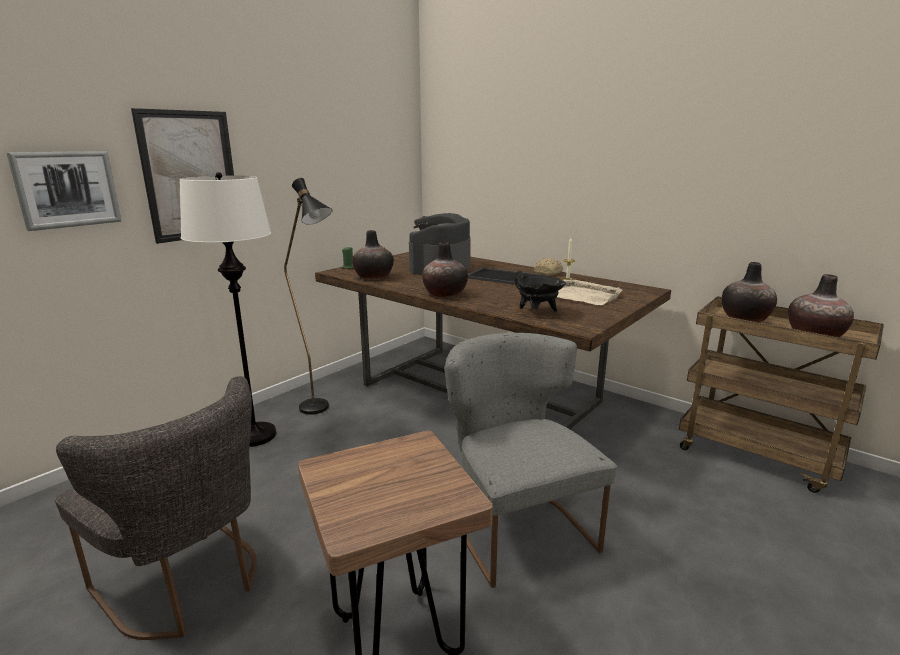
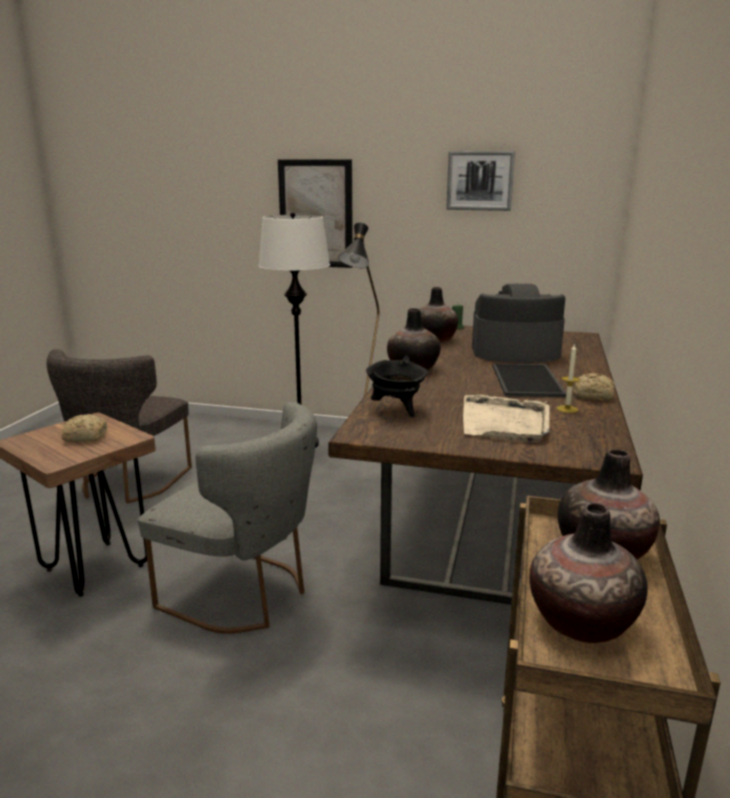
camera: 65 degrees right, 0 degrees up
picture [7,151,122,231] -> picture moved to [446,151,515,211]
grey chair [445,333,617,588] -> grey chair turned 75 degrees clockwise [138,401,317,634]
none -> bread [62,414,107,442]

